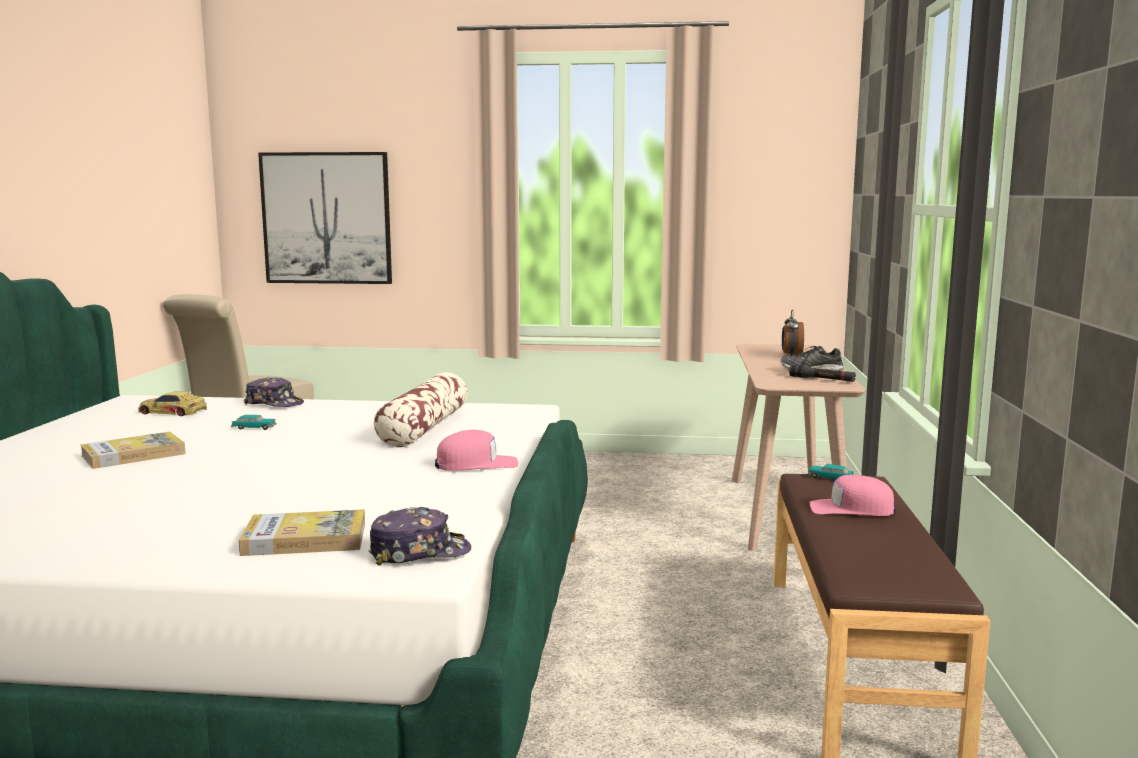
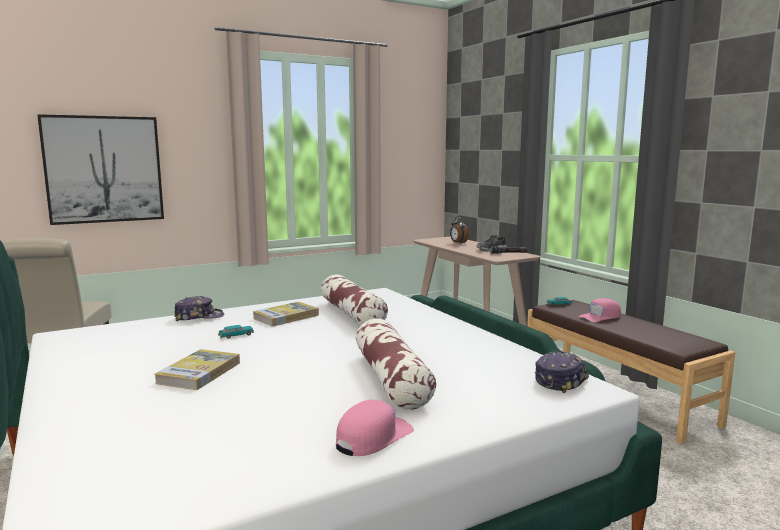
camera: 35 degrees left, 0 degrees up
toy car [138,392,207,416] -> none
book [239,509,365,556] -> book moved to [252,302,319,327]
pink cap [435,430,518,471] -> pink cap moved to [336,400,414,456]
none -> pillow [356,318,436,410]

